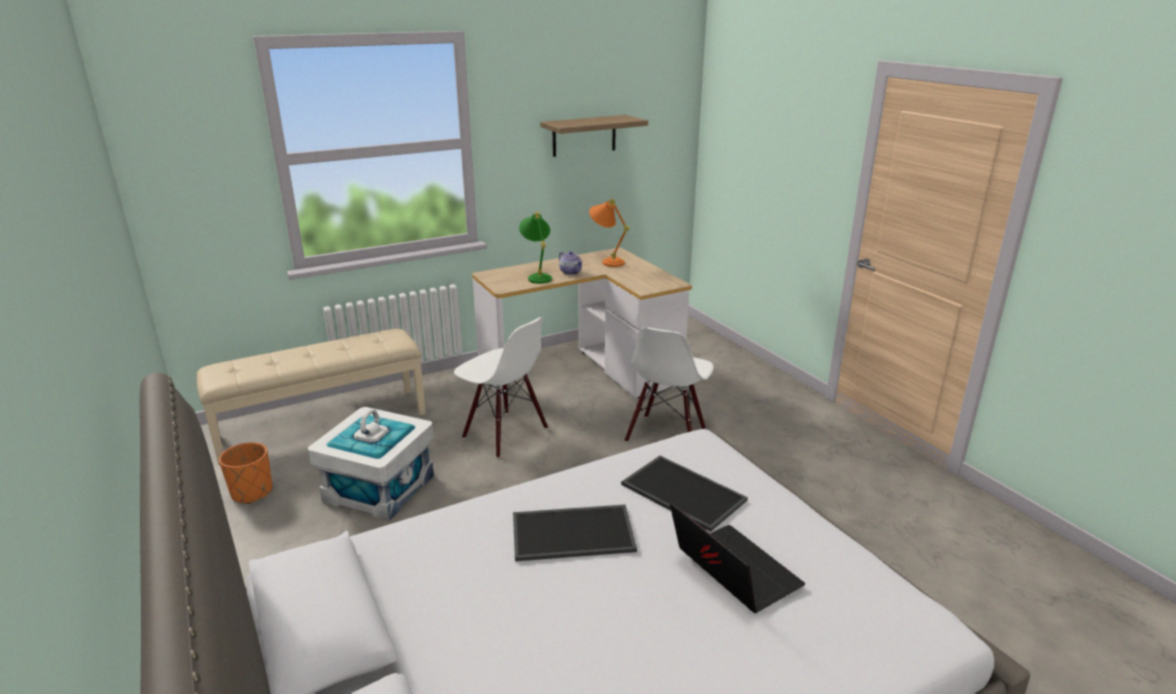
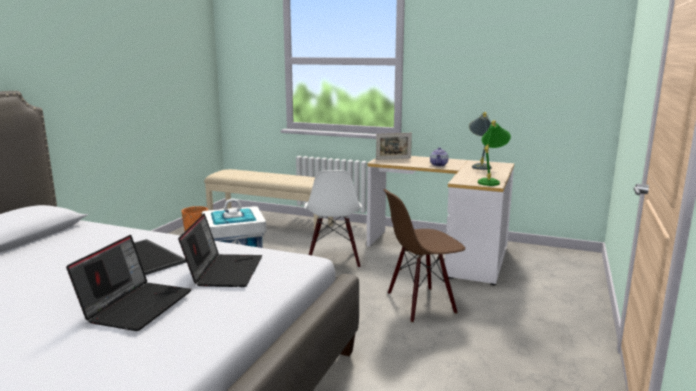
camera: 50 degrees right, 10 degrees down
green table lamp [519,212,552,284] -> green table lamp moved to [478,120,511,186]
shelf [540,115,648,157] -> none
orange table lamp [589,199,629,267] -> grey table lamp [469,112,492,170]
tray [621,456,748,532] -> laptop [178,213,262,287]
white chair [625,327,714,442] -> brown chair [383,189,465,322]
none -> picture frame [376,133,412,160]

